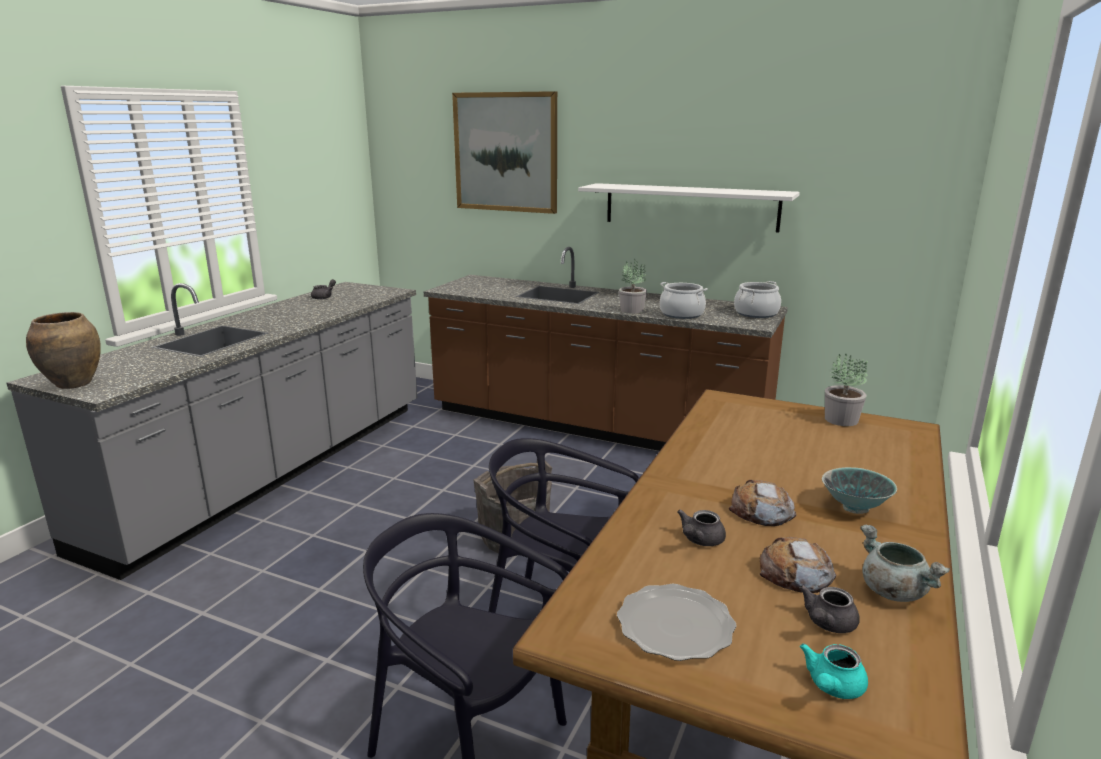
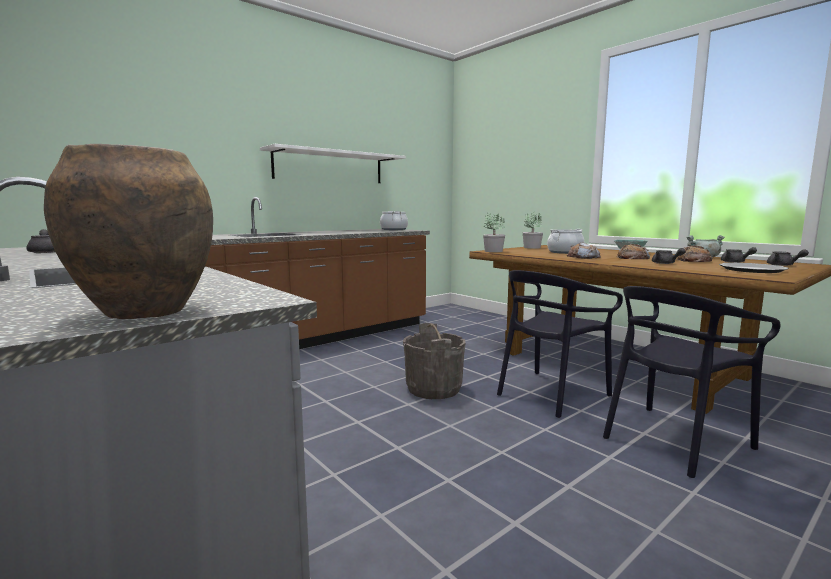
camera: 65 degrees left, 10 degrees down
picture [452,91,557,214] -> none
potted plant [619,259,647,314] -> potted plant moved to [483,212,505,252]
cooking pot [660,282,708,319] -> cooking pot moved to [547,229,585,254]
turquoise teapot [800,643,868,699] -> grey teapot [767,249,809,266]
none -> bread [567,242,601,259]

